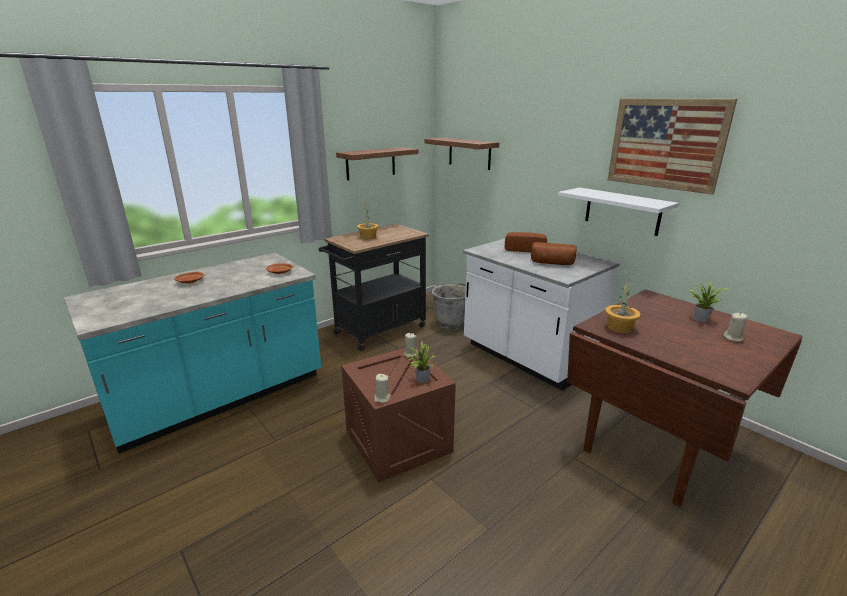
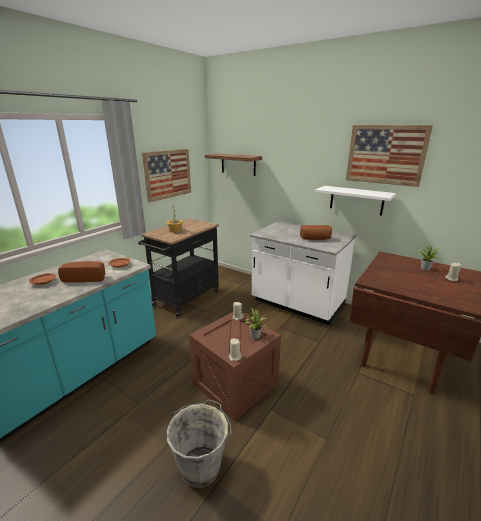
camera: 15 degrees left, 0 degrees up
shelf [336,147,418,180] -> picture [142,149,191,203]
grey bucket [432,283,466,331] -> grey bucket moved to [167,399,232,488]
bread [505,232,547,252] -> bread moved to [58,261,105,283]
potted plant [605,279,641,333] -> none

